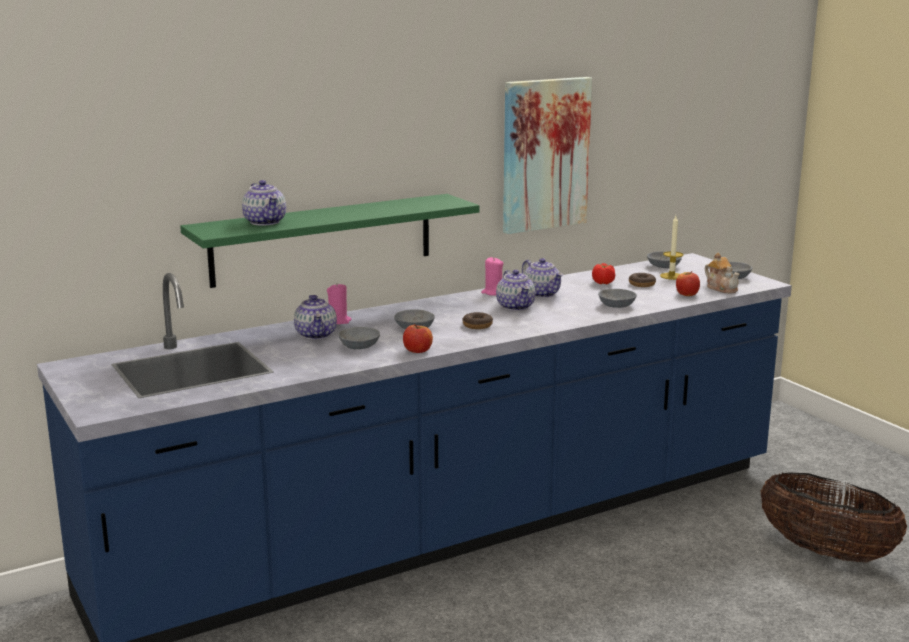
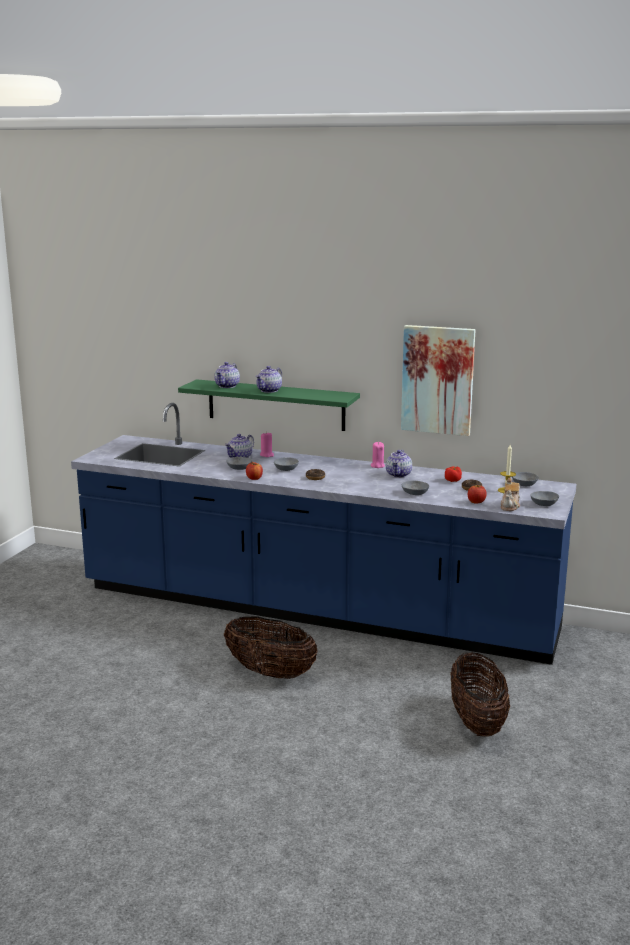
camera: 50 degrees right, 0 degrees up
teapot [496,270,536,311] -> teapot moved to [256,366,282,393]
none -> basket [224,616,318,679]

